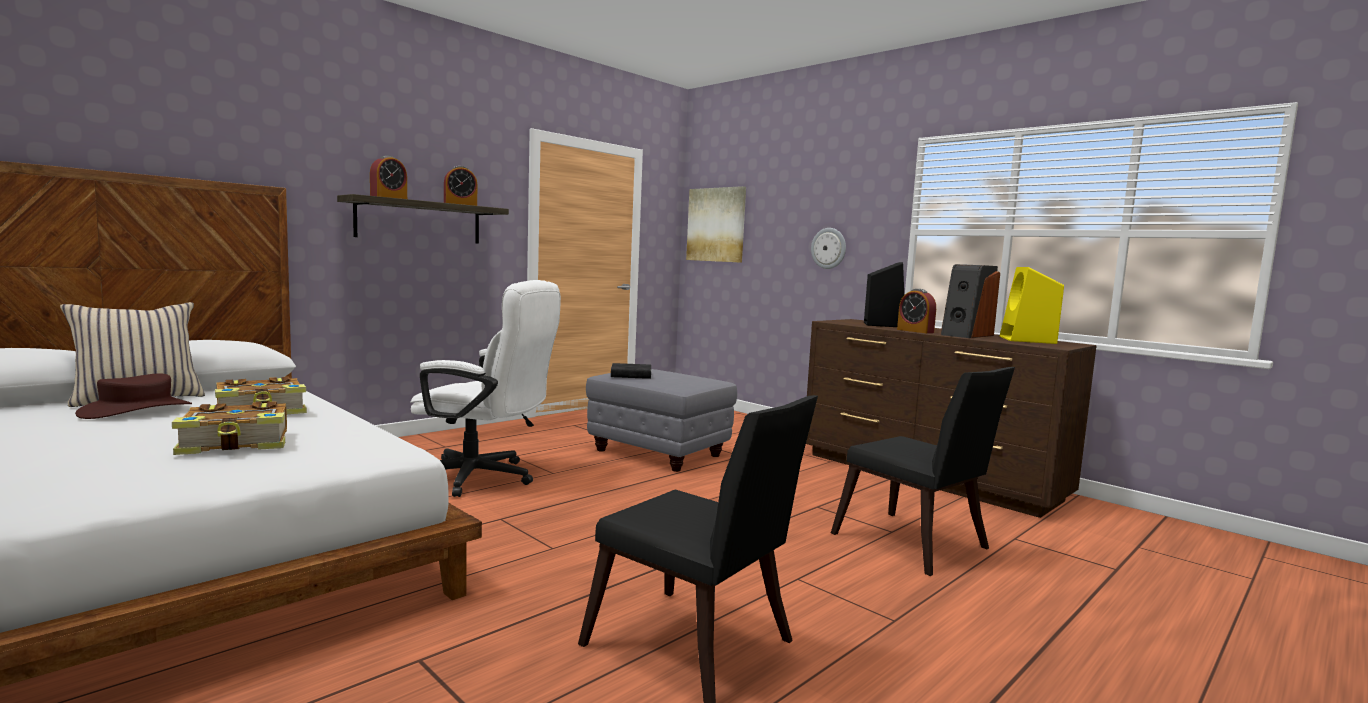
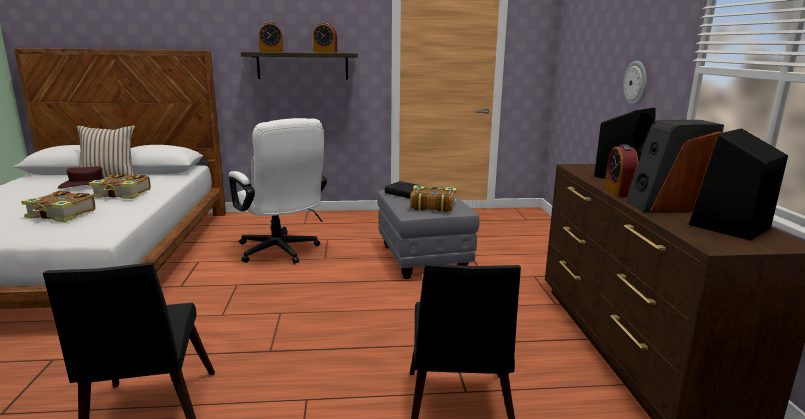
camera: 40 degrees right, 10 degrees up
picture [686,186,746,263] -> none
yellow speaker [999,267,1064,344] -> black speaker [689,128,788,240]
none -> book [410,185,456,212]

